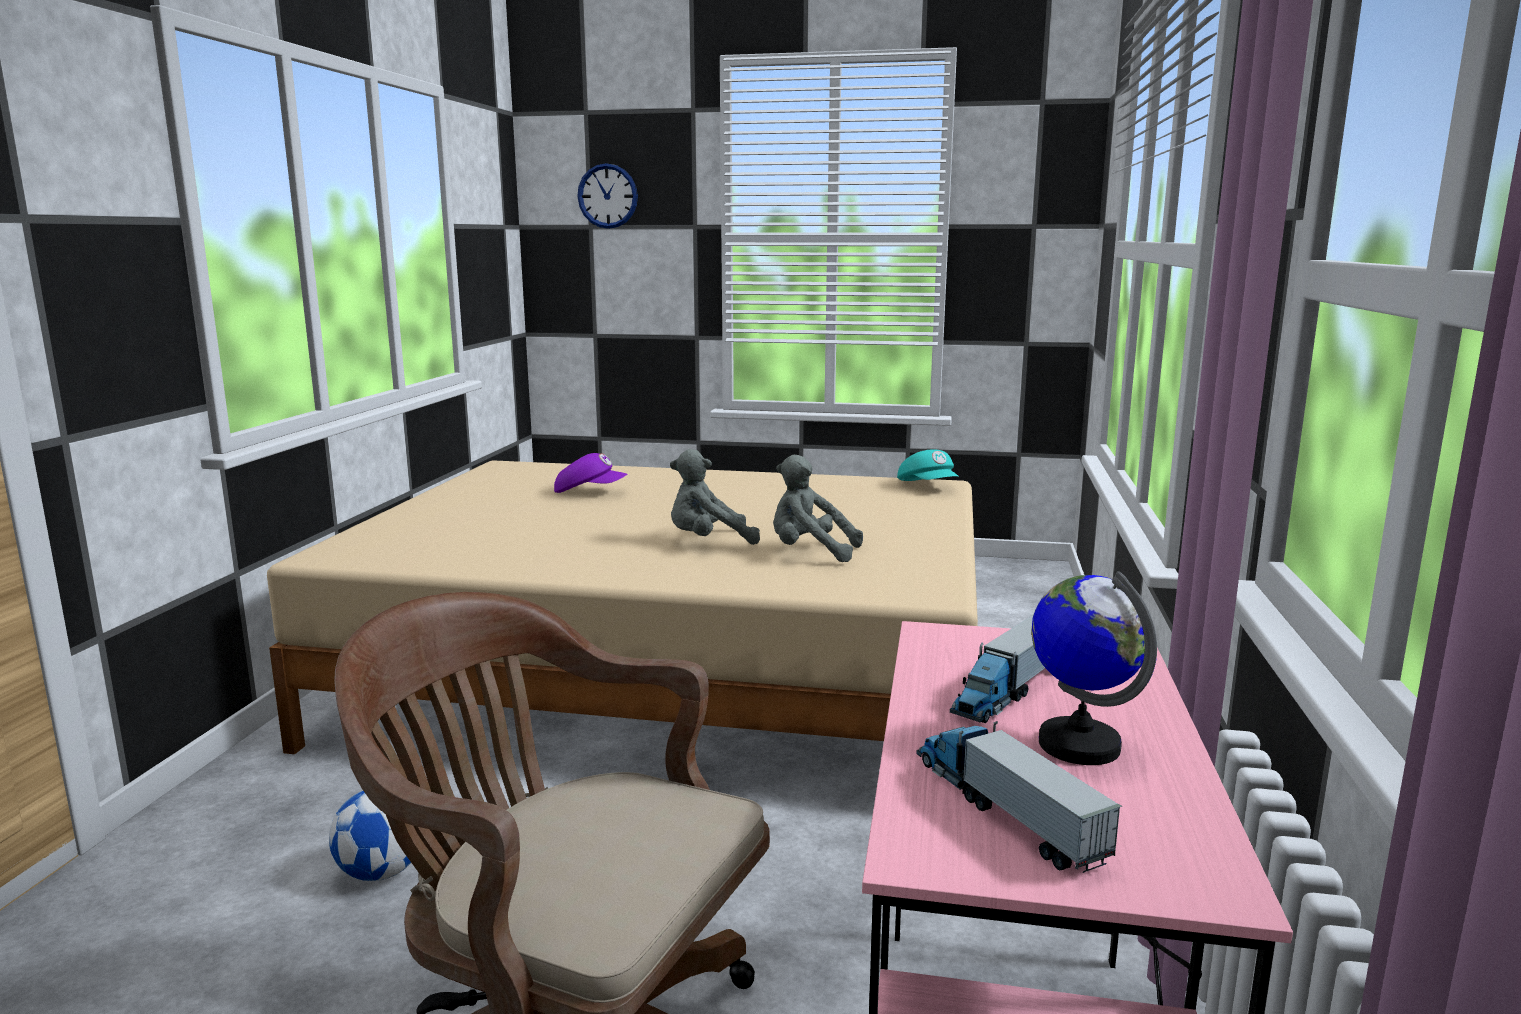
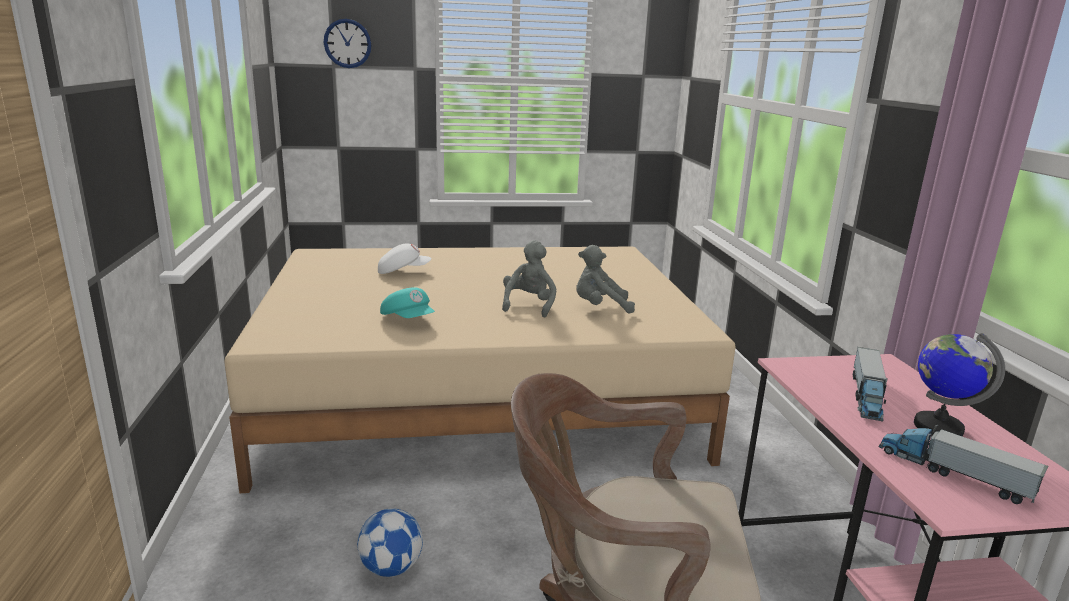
camera: 20 degrees left, 5 degrees up
purple cap [554,453,627,493] -> white cap [378,243,431,274]
grey plush toy [670,449,760,545] -> grey plush toy turned 135 degrees clockwise [502,240,556,318]
turquoise cap [897,449,959,481] -> turquoise cap moved to [380,287,435,318]

